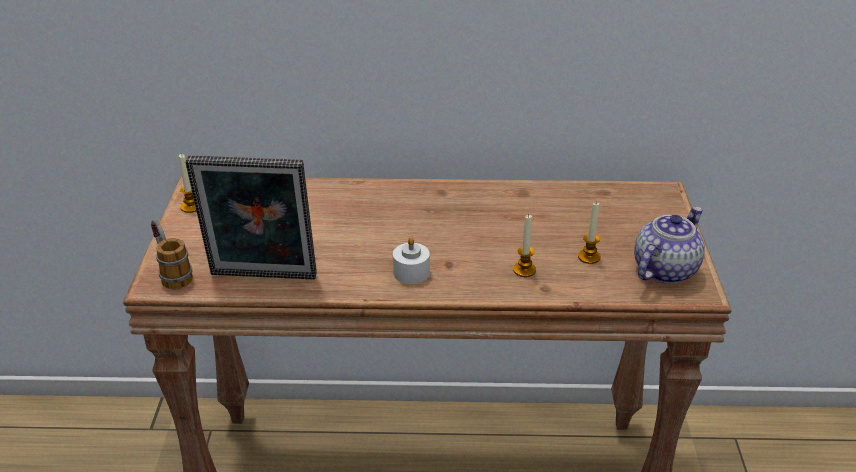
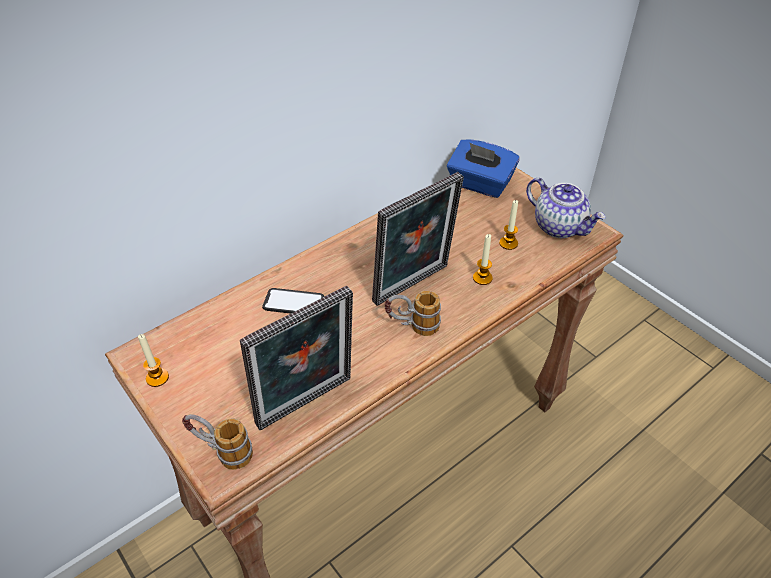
camera: 40 degrees left, 10 degrees up
white candle [393,237,430,284] -> mug [385,291,441,336]
teapot [634,207,705,284] -> teapot turned 135 degrees clockwise [526,178,606,238]
none -> phone [262,288,324,314]
none -> picture frame [372,172,464,306]
none -> blue tissue box [447,140,520,198]

